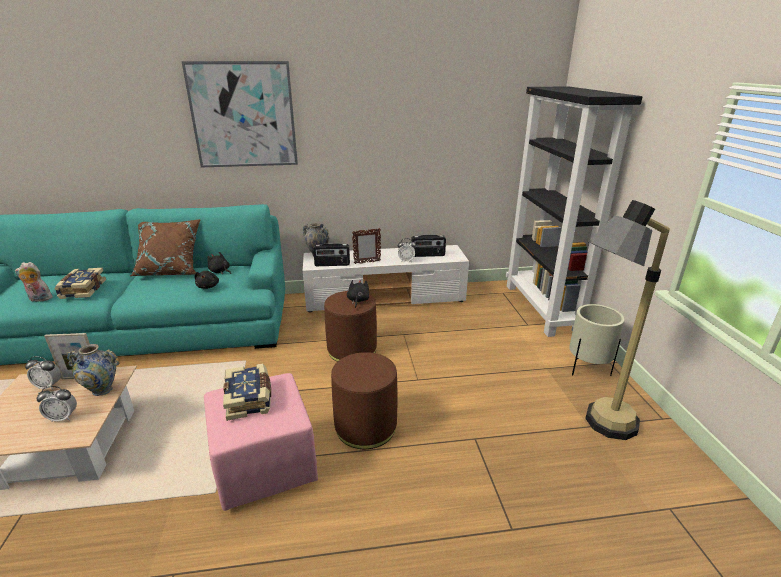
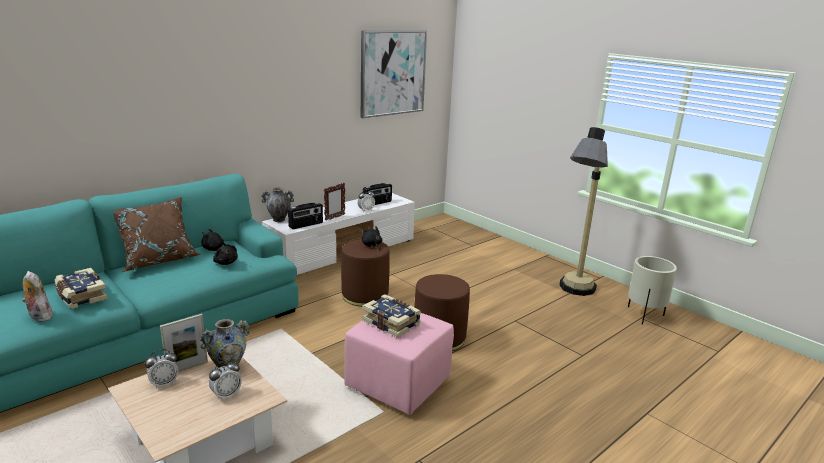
camera: 35 degrees left, 5 degrees down
plush toy [15,262,52,302] -> plush toy turned 75 degrees clockwise [22,271,52,322]
picture [181,61,298,167] -> picture moved to [361,30,427,118]
black bookcase [506,86,643,337] -> none
beige planter [569,304,624,376] -> beige planter moved to [628,256,677,325]

